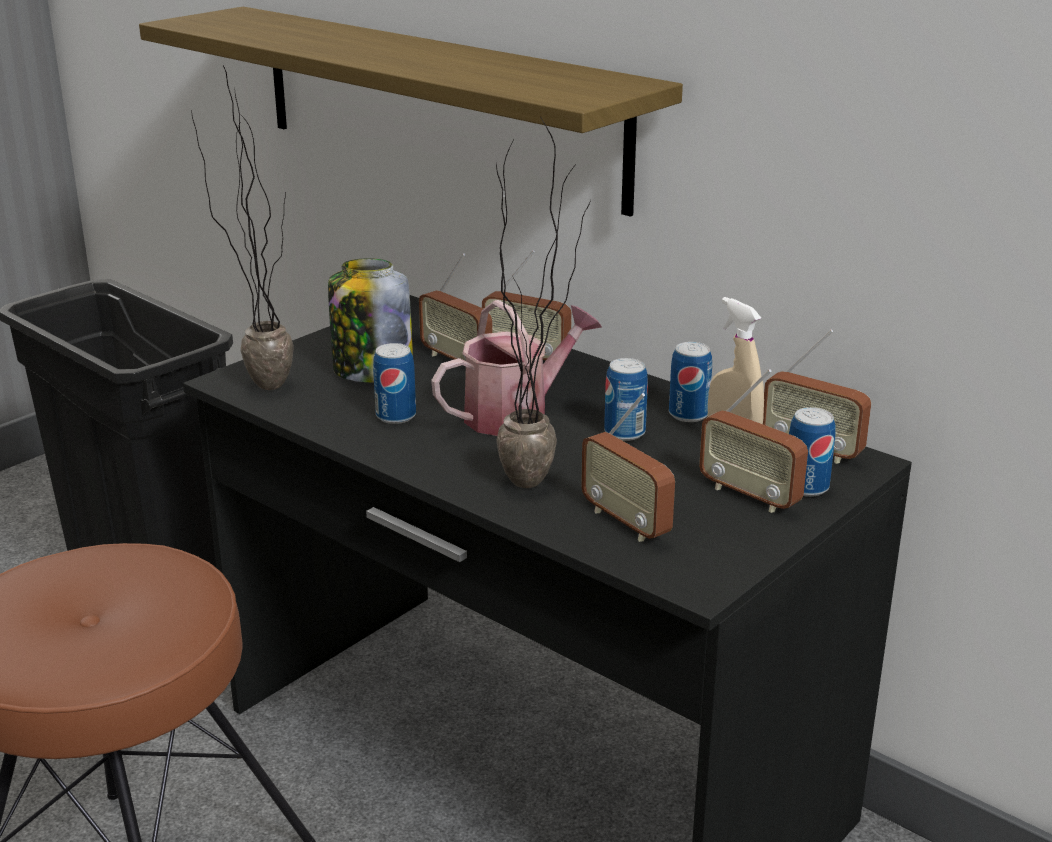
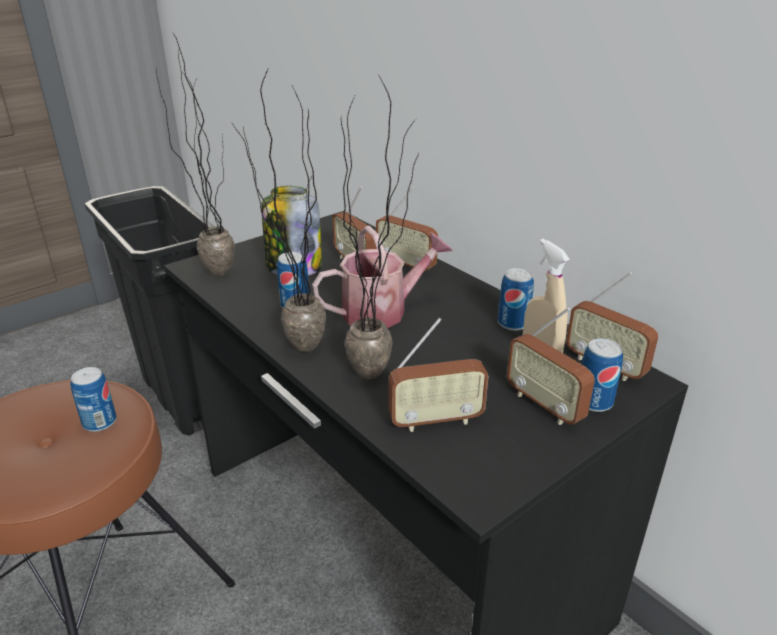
camera: 10 degrees right, 5 degrees up
shelf [139,7,683,217] -> none
radio [581,393,675,542] -> radio turned 75 degrees counterclockwise [389,318,488,432]
can [604,358,648,441] -> can moved to [70,367,116,432]
none -> potted plant [231,67,326,352]

